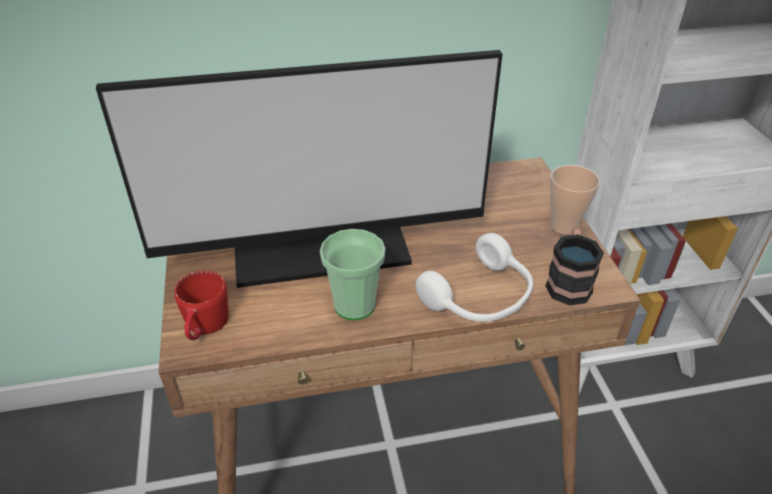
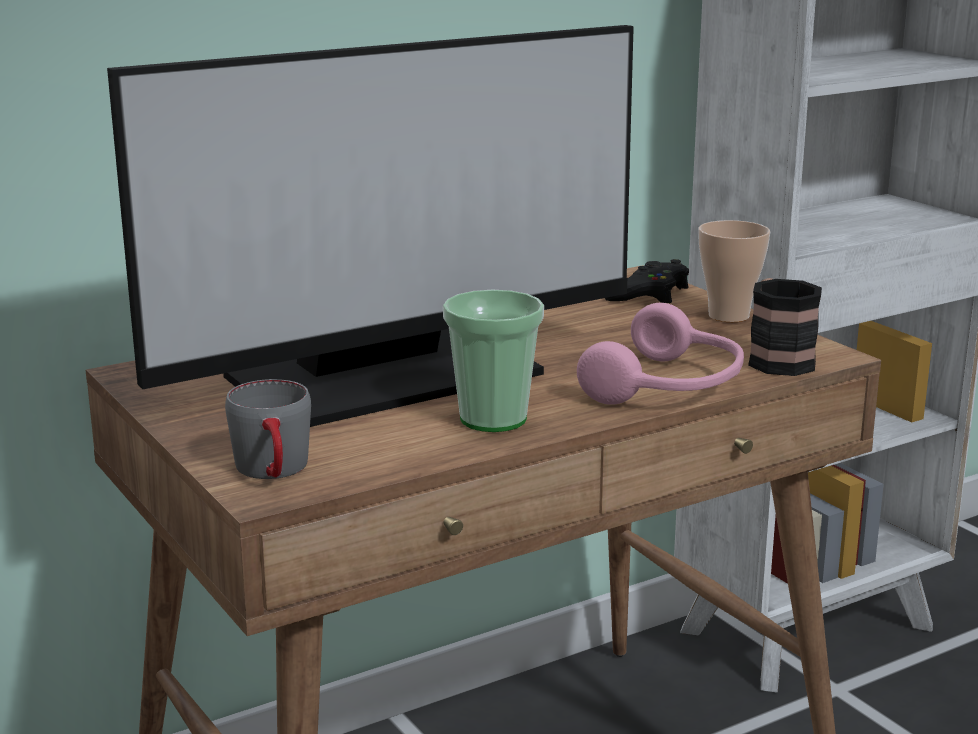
camera: 20 degrees left, 20 degrees down
red mug [174,271,229,341] -> grey mug [225,379,311,479]
white headphones [415,233,533,322] -> pink headphones [577,303,744,405]
none -> black game controller [605,259,689,303]

